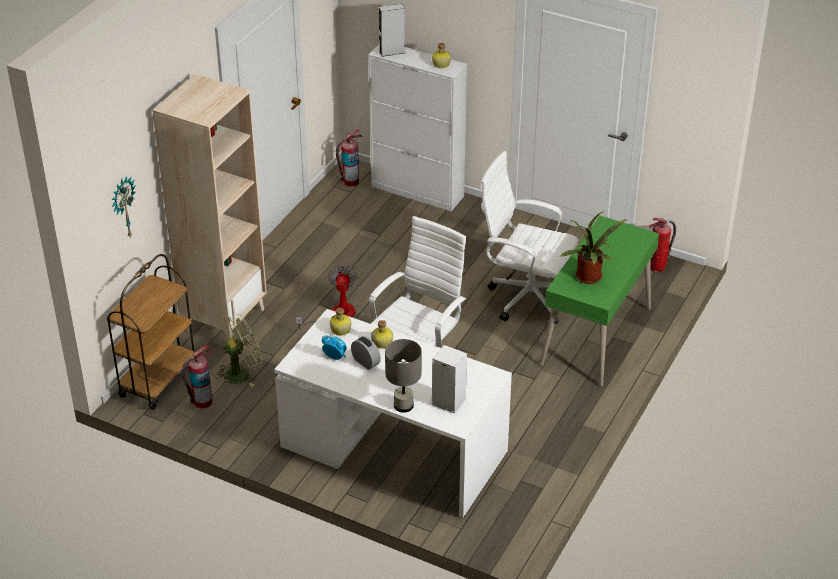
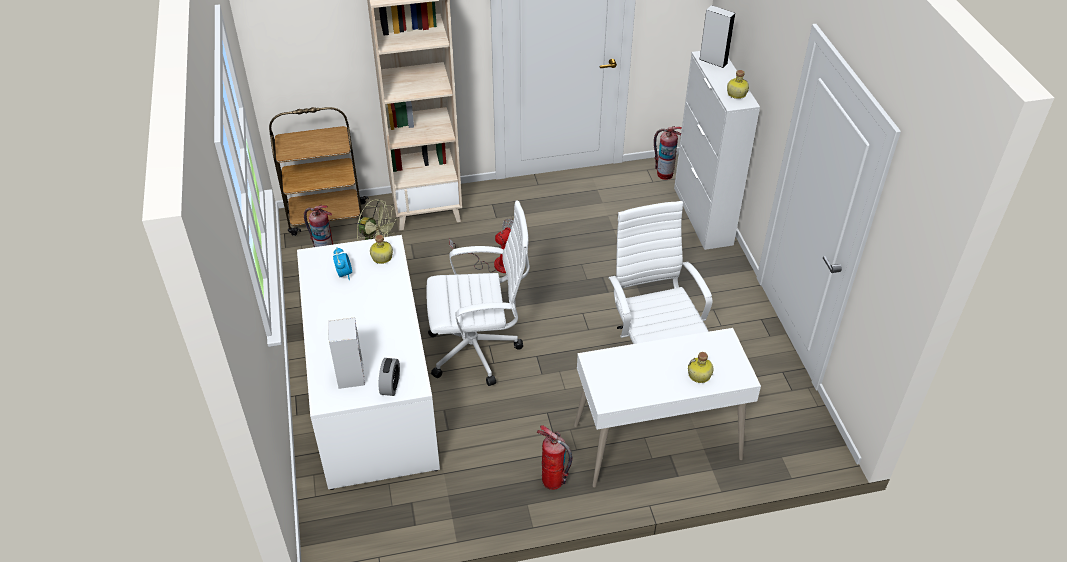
camera: 50 degrees right, 5 degrees up
wall clock [112,176,136,238] -> none
alarm clock [351,336,381,370] -> alarm clock moved to [379,358,400,396]
bottle [371,320,393,348] -> bottle moved to [688,352,714,383]
grey table lamp [385,339,422,413] -> none
green desk [540,216,659,386] -> white desk [574,328,761,488]
potted plant [561,210,627,284] -> none
fire extinguisher [649,218,676,272] -> fire extinguisher moved to [536,425,572,490]

